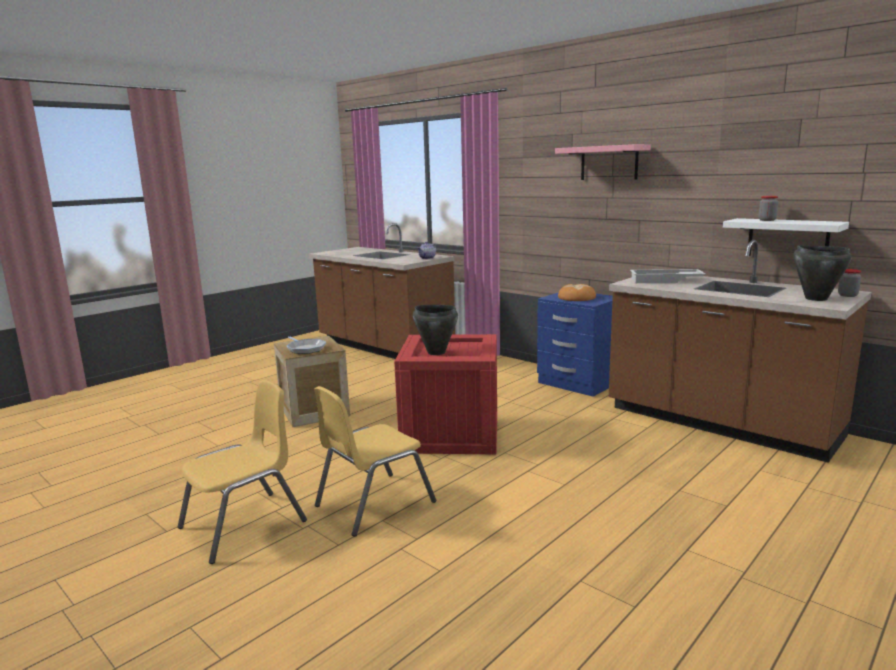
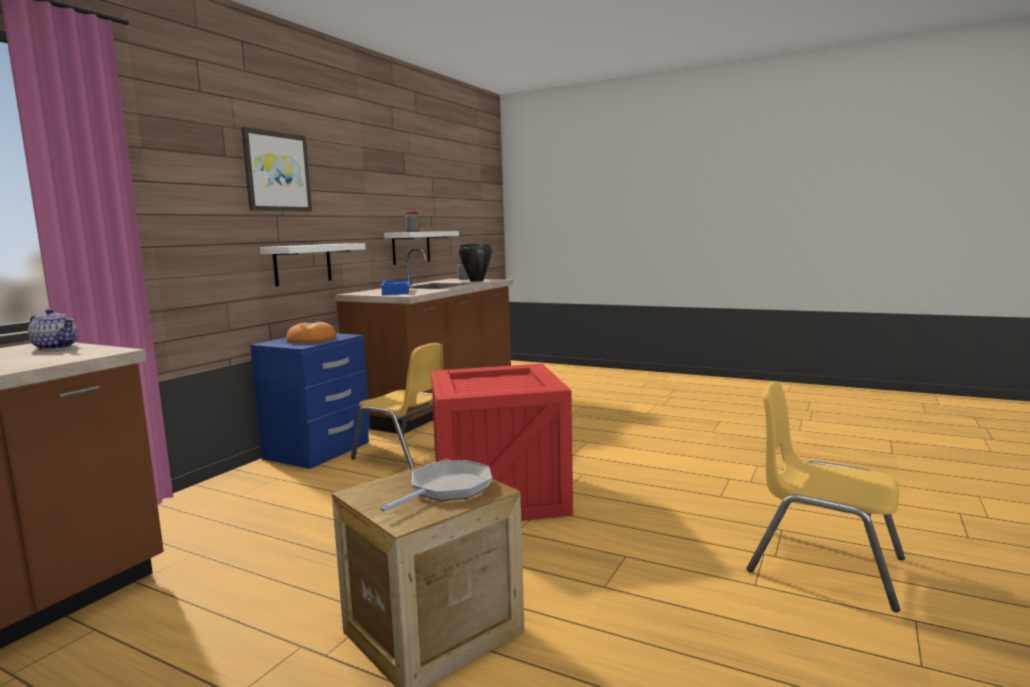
camera: 105 degrees left, 5 degrees down
yellow chair [314,386,436,537] -> yellow chair moved to [351,343,444,470]
black cooking pot [413,305,458,355] -> none
pink shelf [555,144,651,180] -> picture [241,127,312,212]
white tray [630,269,706,283] -> blue tray [380,280,411,295]
none -> white shelf [260,243,366,287]

